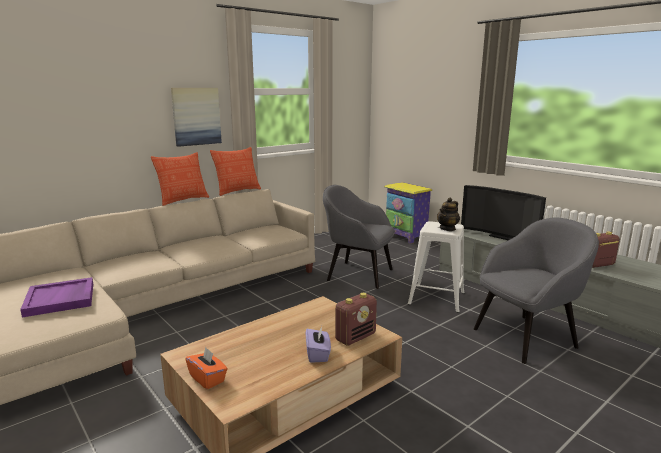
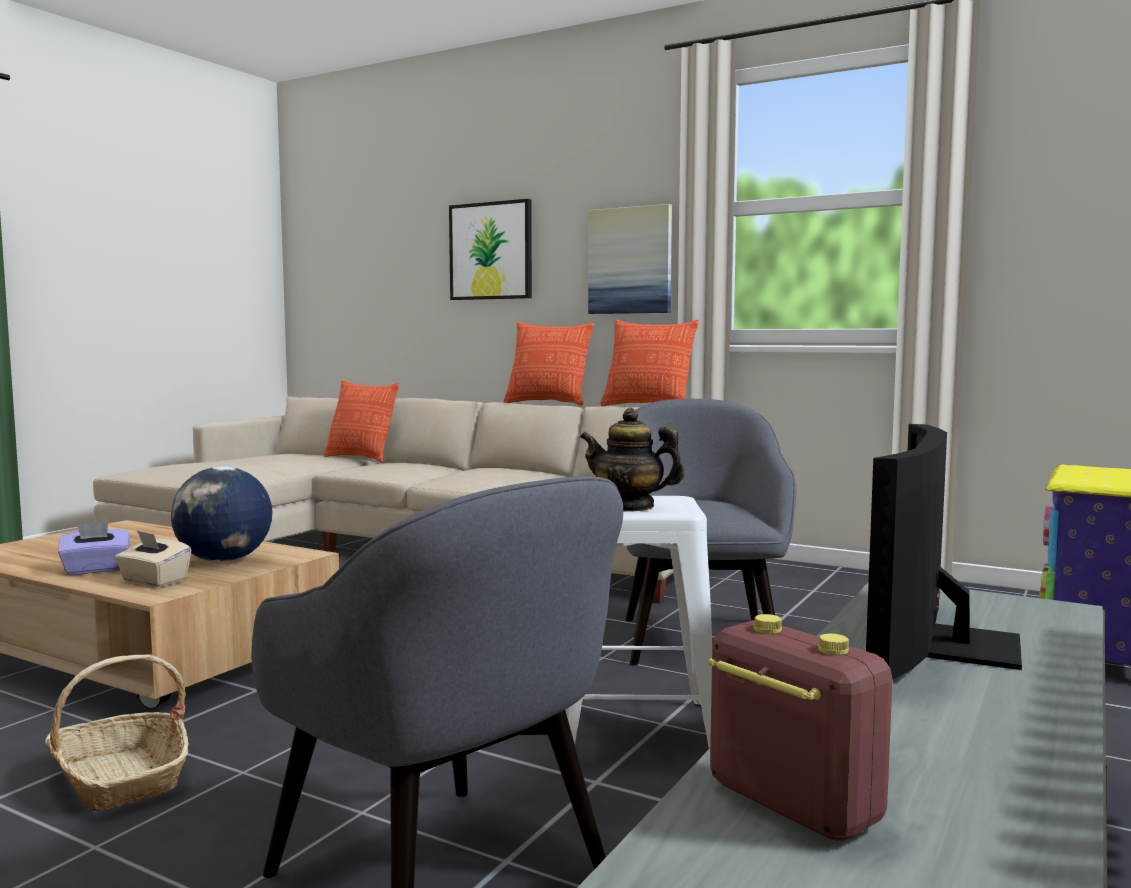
camera: 70 degrees right, 10 degrees down
purple tray [20,277,93,317] -> none
orange tissue box [186,347,228,389] -> none
radio [335,293,377,346] -> beige tissue box [115,531,191,587]
none -> basket [45,654,189,811]
none -> globe [171,466,272,562]
none -> orange pillow [323,380,399,462]
none -> picture [449,199,532,300]

